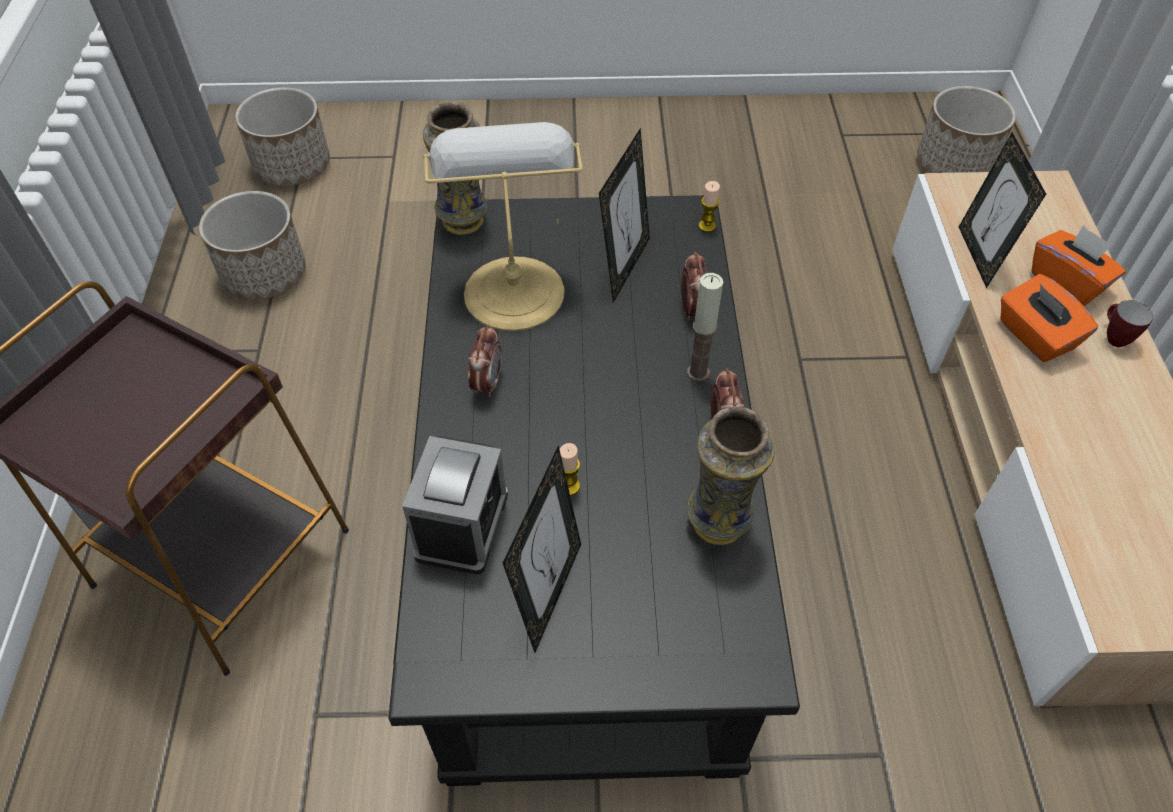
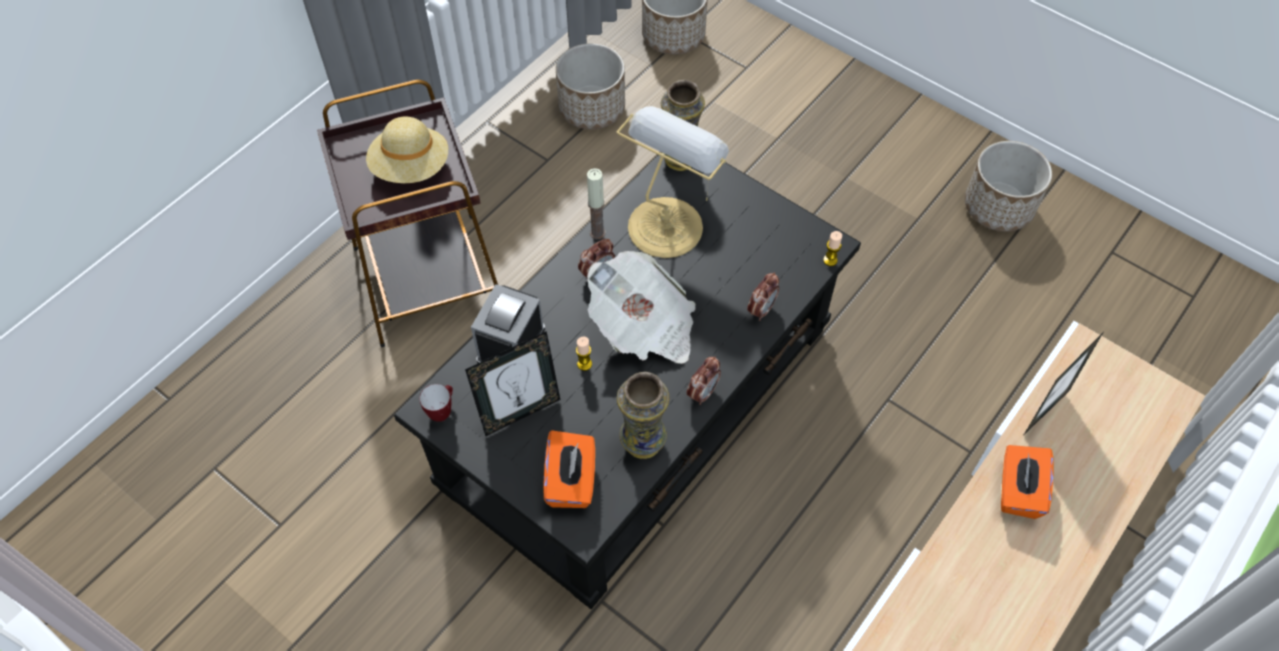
camera: 40 degrees right, 5 degrees up
alarm clock [402,436,508,575] -> alarm clock turned 150 degrees clockwise [471,284,545,363]
picture frame [599,128,650,303] -> none
candle [687,273,723,382] -> candle moved to [587,168,606,239]
planter [917,86,1016,173] -> planter moved to [965,141,1052,231]
orange tissue box [1032,225,1126,306] -> orange tissue box moved to [543,430,595,508]
mug [1107,300,1153,347] -> mug moved to [420,384,453,422]
none -> beige hat [366,116,448,183]
none -> newspaper [587,251,696,364]

